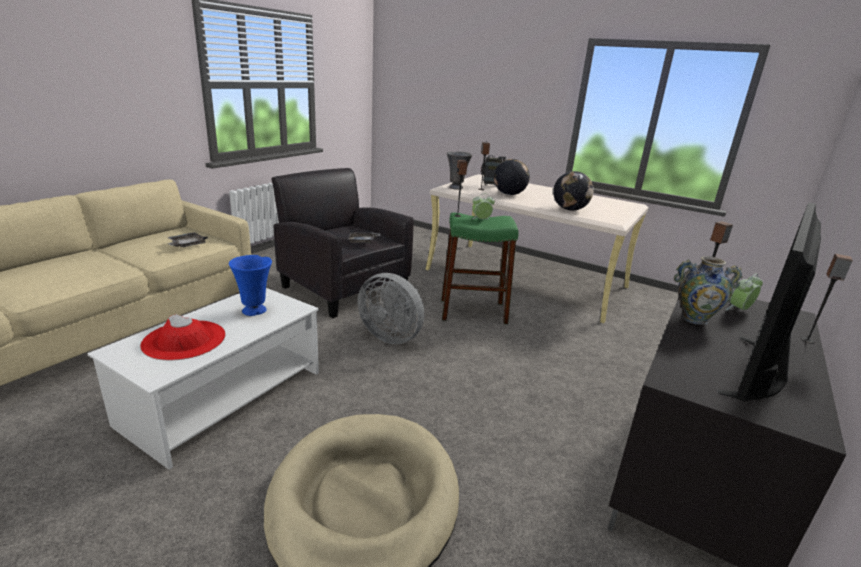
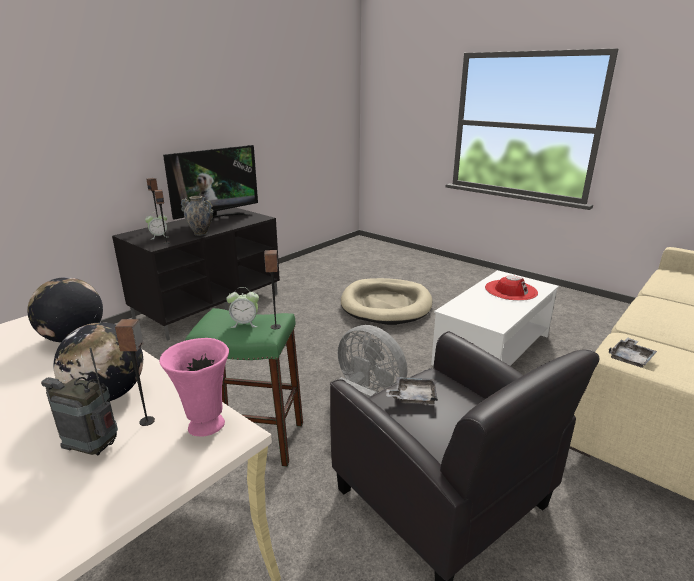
camera: 170 degrees left, 0 degrees up
blue vase [229,255,272,316] -> none
grey vase [447,151,472,190] -> pink vase [159,338,229,437]

